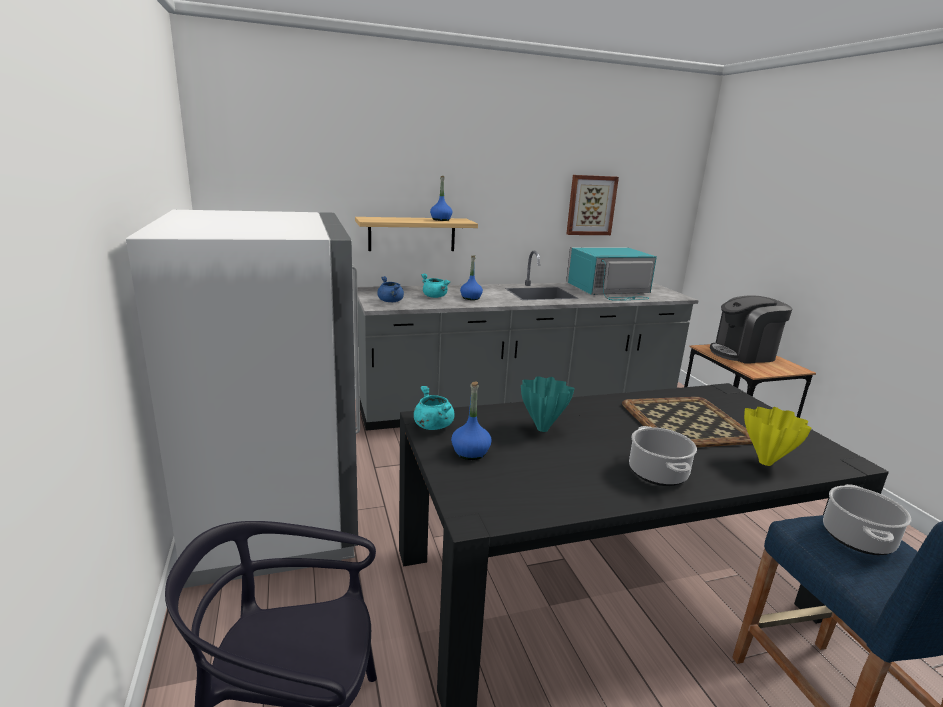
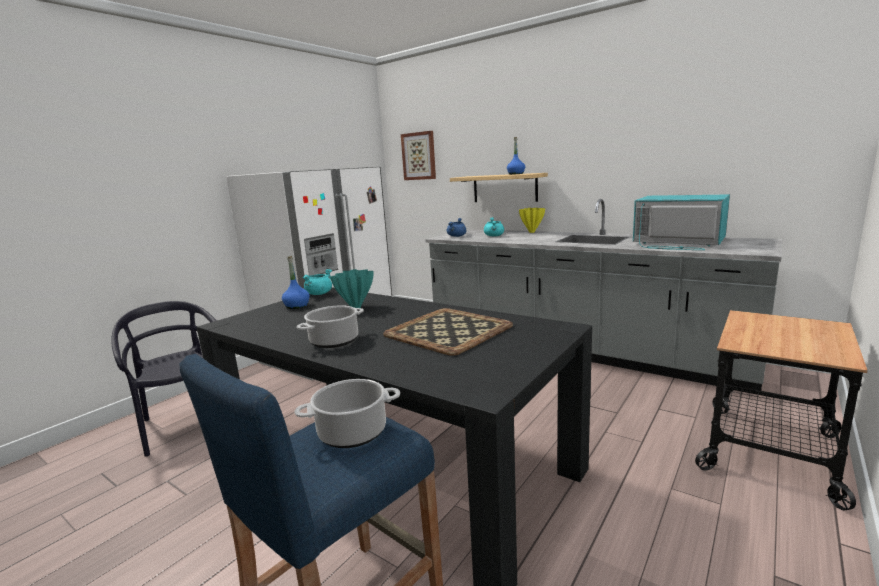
camera: 55 degrees right, 5 degrees down
blue bottle [460,256,483,300] -> none
picture [566,175,619,235] -> picture moved to [401,131,436,180]
coffee machine [710,295,792,363] -> none
yellow vase [744,407,812,466] -> yellow vase moved to [519,208,545,233]

